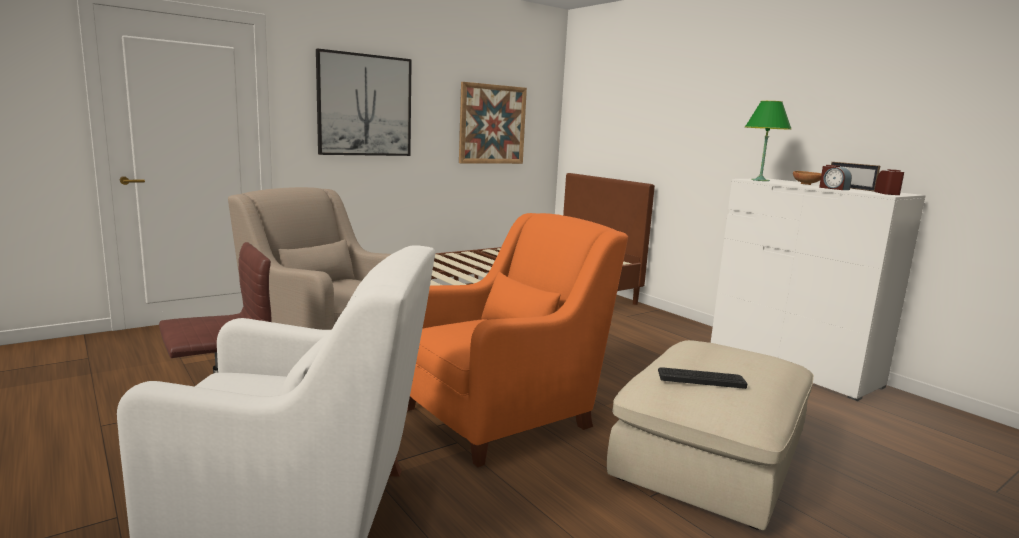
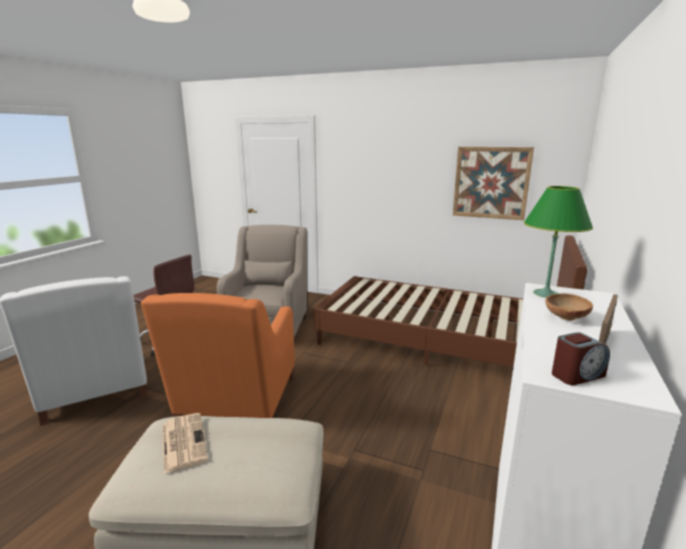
camera: 60 degrees right, 5 degrees up
picture [316,48,412,156] -> none
orange armchair [407,213,628,467] -> orange armchair turned 75 degrees clockwise [141,293,295,418]
keyboard [658,367,747,389] -> newspaper [162,413,208,474]
alarm clock [819,165,852,190] -> none

